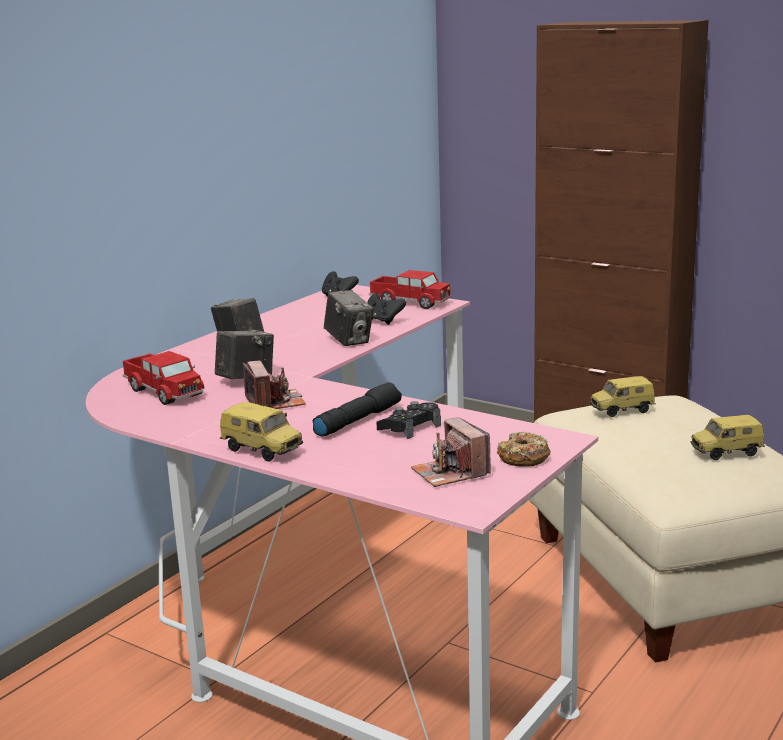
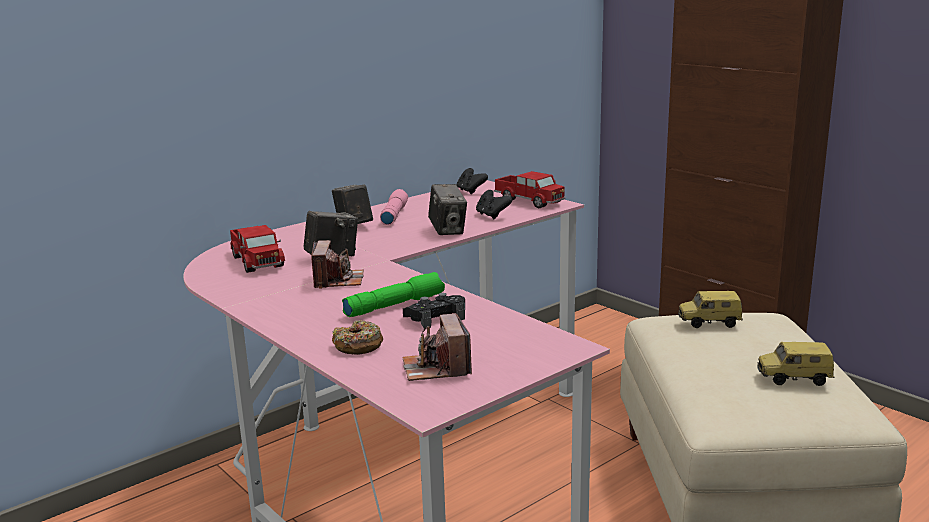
camera: 15 degrees right, 0 degrees up
toy car [220,402,303,462] -> none
black flashlight [313,382,402,437] -> green flashlight [342,272,445,317]
donut [497,432,551,467] -> donut moved to [332,320,383,355]
none -> pink flashlight [380,189,408,225]

